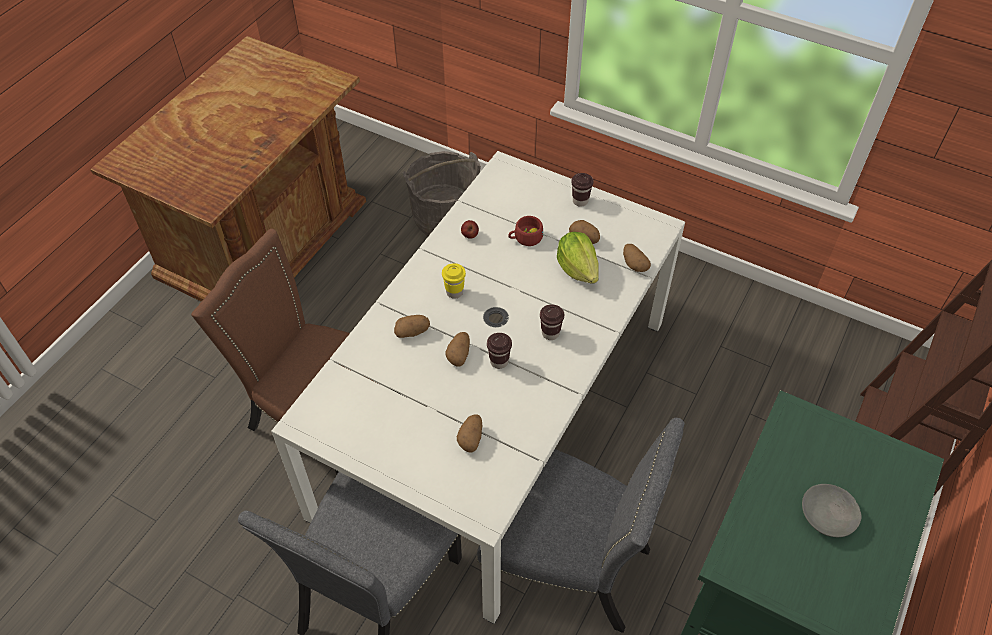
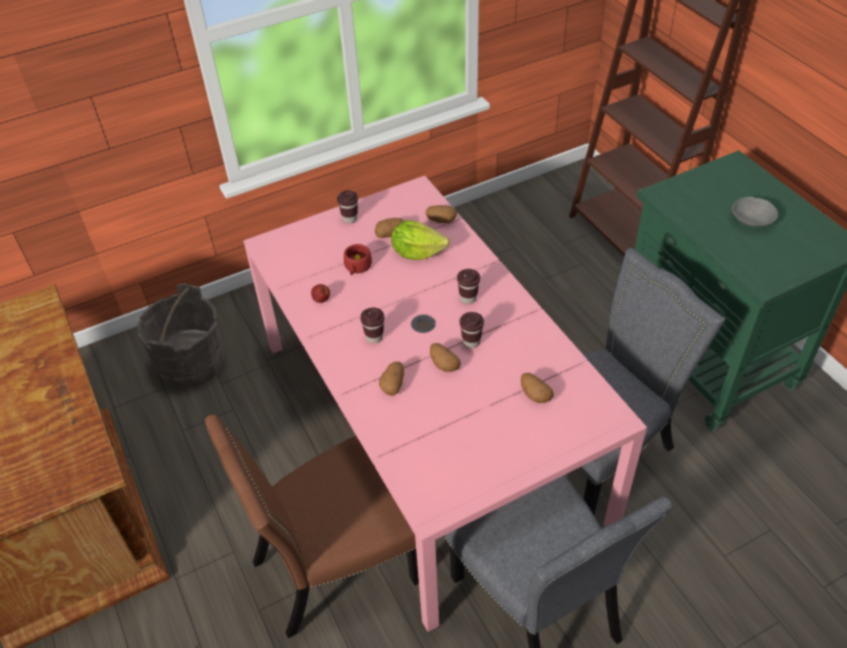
camera: 55 degrees left, 5 degrees down
white dining table [271,151,685,624] -> pink dining table [243,176,647,632]
yellow cup [442,263,466,299] -> brown cup [360,308,384,344]

